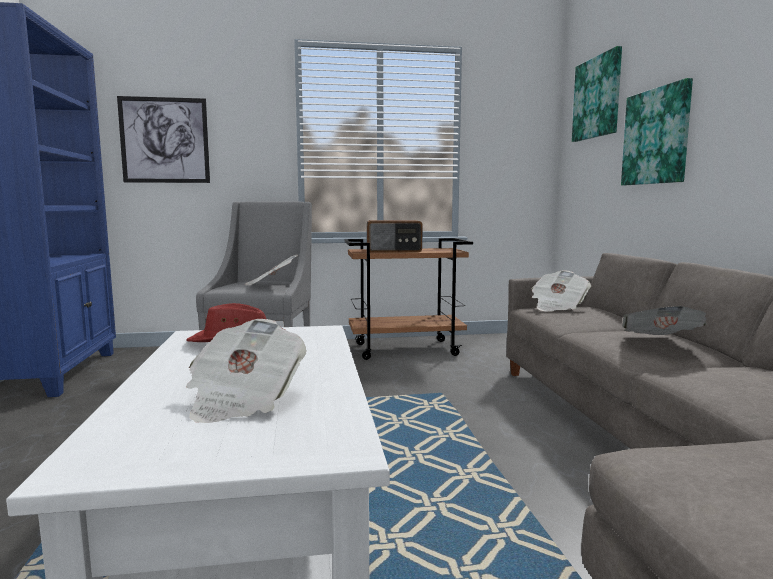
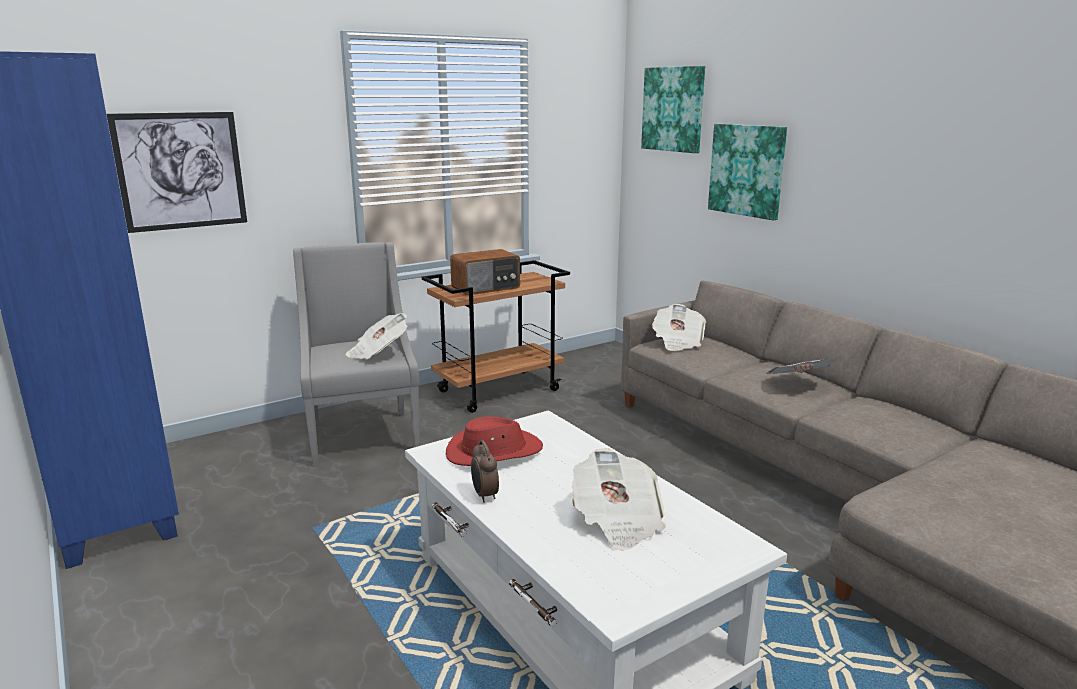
camera: 25 degrees left, 10 degrees up
none -> alarm clock [471,440,499,503]

